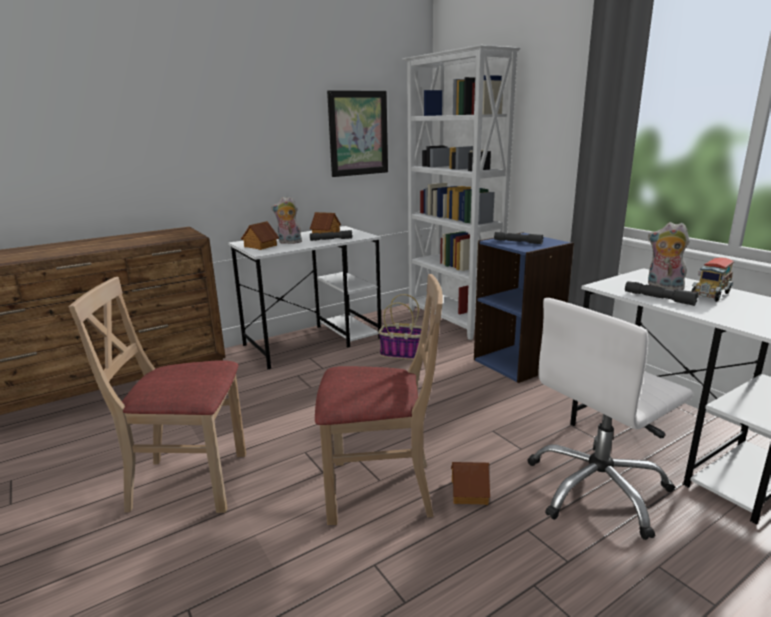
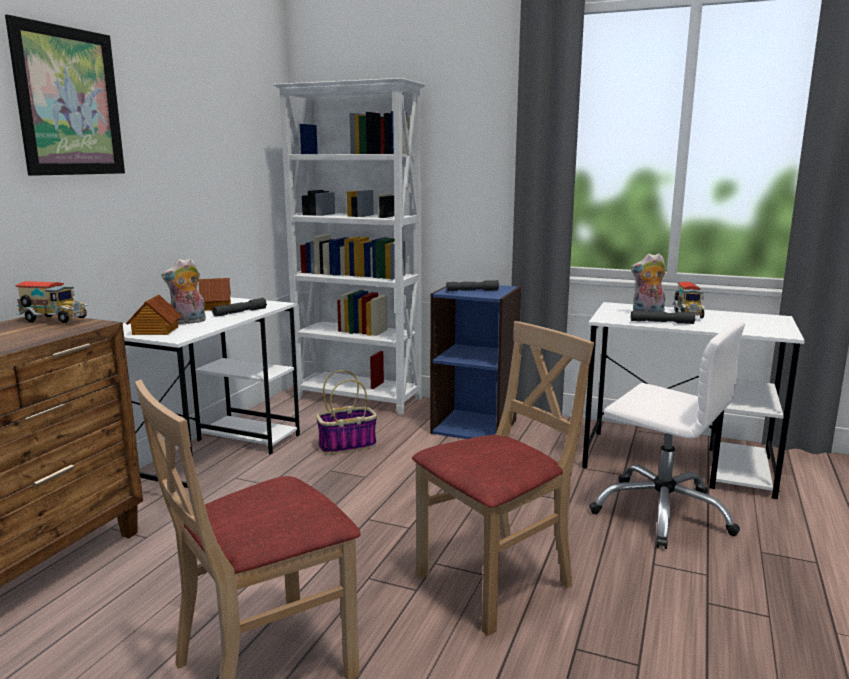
camera: 35 degrees left, 5 degrees down
picture [327,90,388,177] -> picture moved to [5,14,125,176]
toy house [451,462,490,505] -> none
white office chair [528,298,693,540] -> white office chair turned 75 degrees counterclockwise [589,321,745,549]
none -> toy truck [15,281,88,323]

